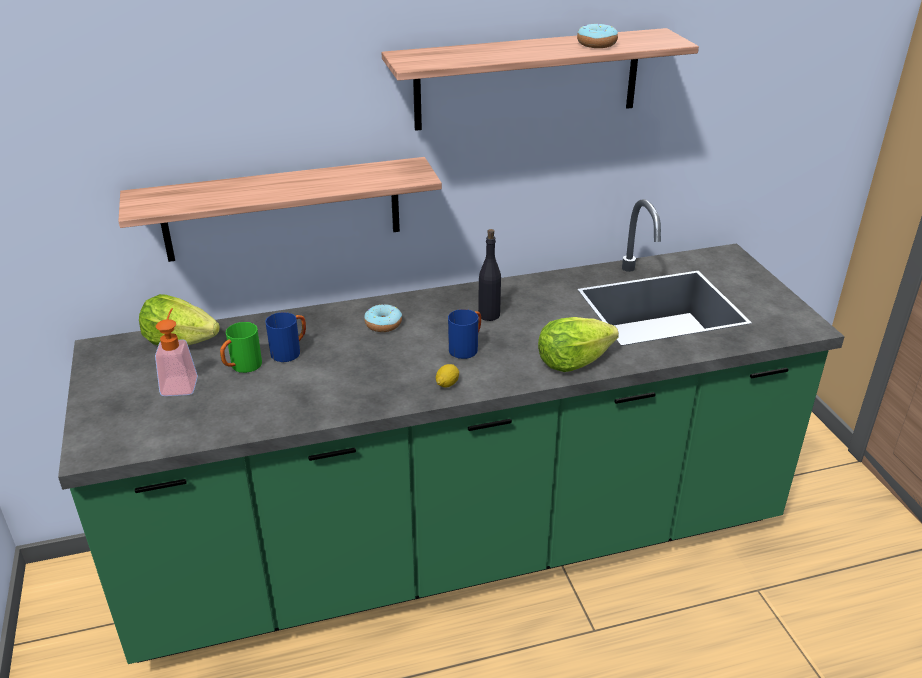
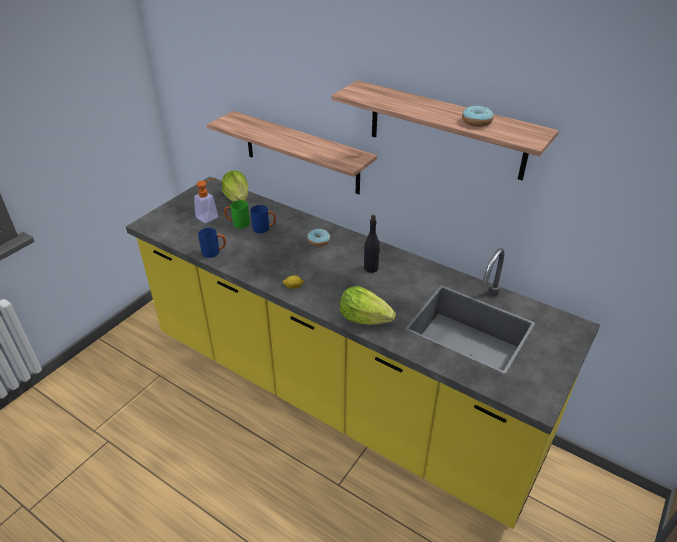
camera: 50 degrees right, 5 degrees up
green counter [58,199,845,664] -> yellow counter [126,176,600,529]
blue mug [448,309,481,359] -> blue mug moved to [198,228,226,258]

